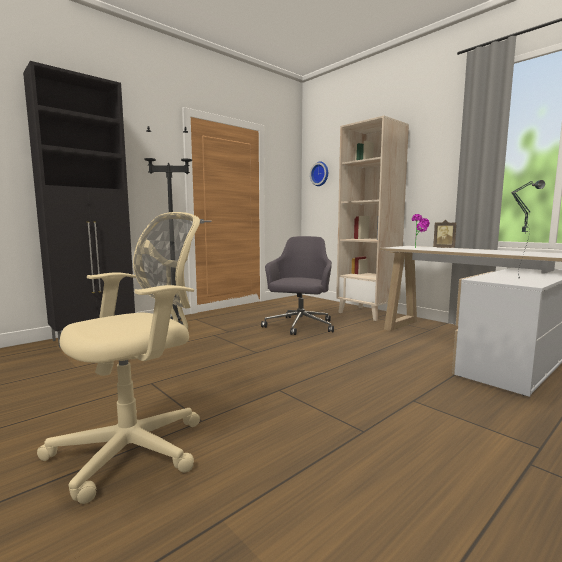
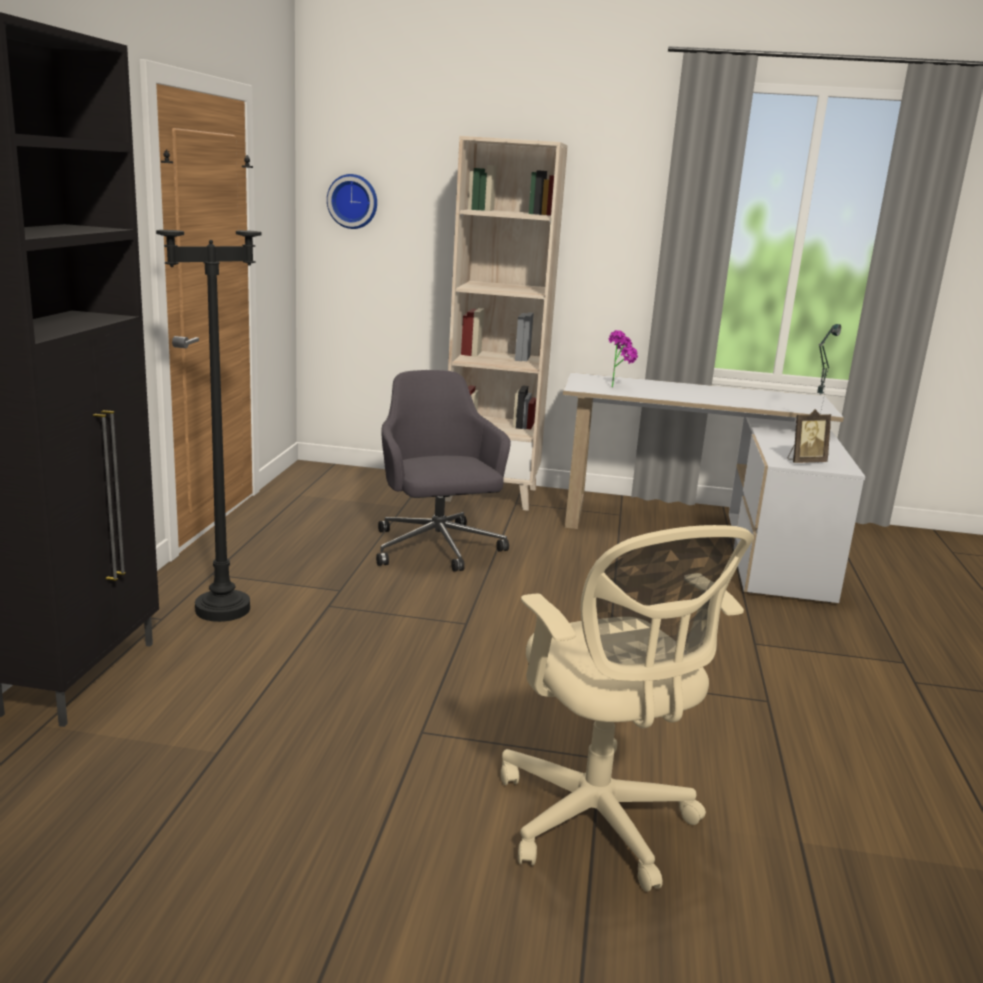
camera: 40 degrees left, 10 degrees up
beige office chair [37,212,200,504] -> beige office chair turned 150 degrees clockwise [501,525,754,892]
picture frame [433,220,456,248] -> picture frame moved to [787,409,831,463]

